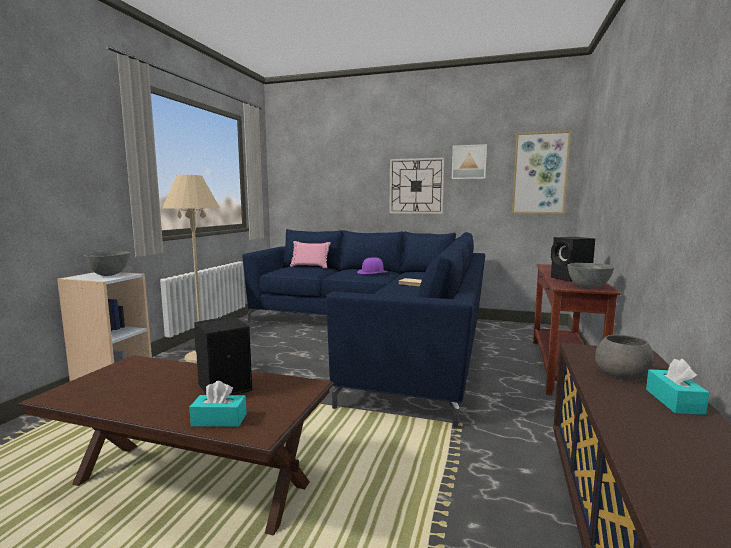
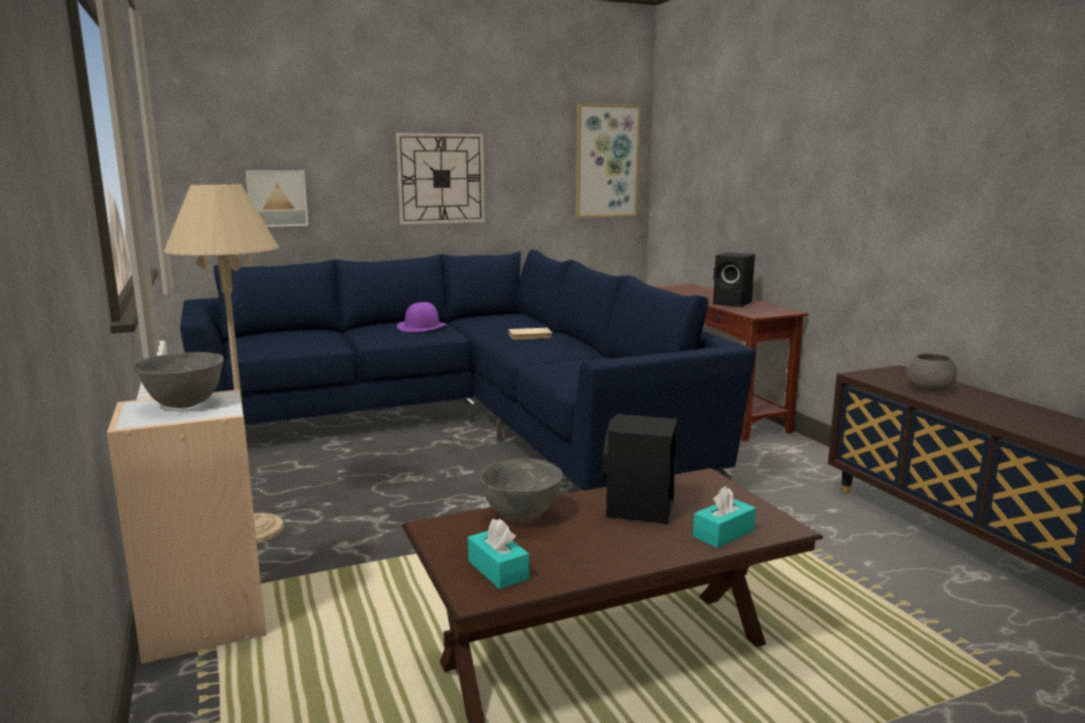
camera: 40 degrees left, 5 degrees up
pink pillow [290,241,331,268] -> none
picture [452,144,487,179] -> picture moved to [246,170,309,227]
grey bowl [568,263,614,289] -> grey bowl moved to [480,458,563,521]
turquoise tissue box [646,359,709,415] -> turquoise tissue box moved to [468,519,529,589]

